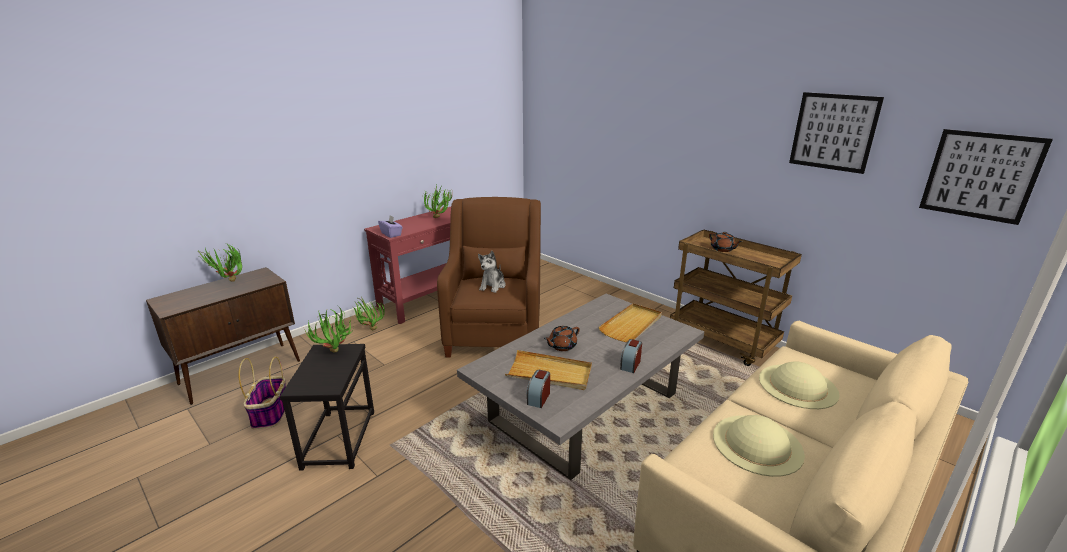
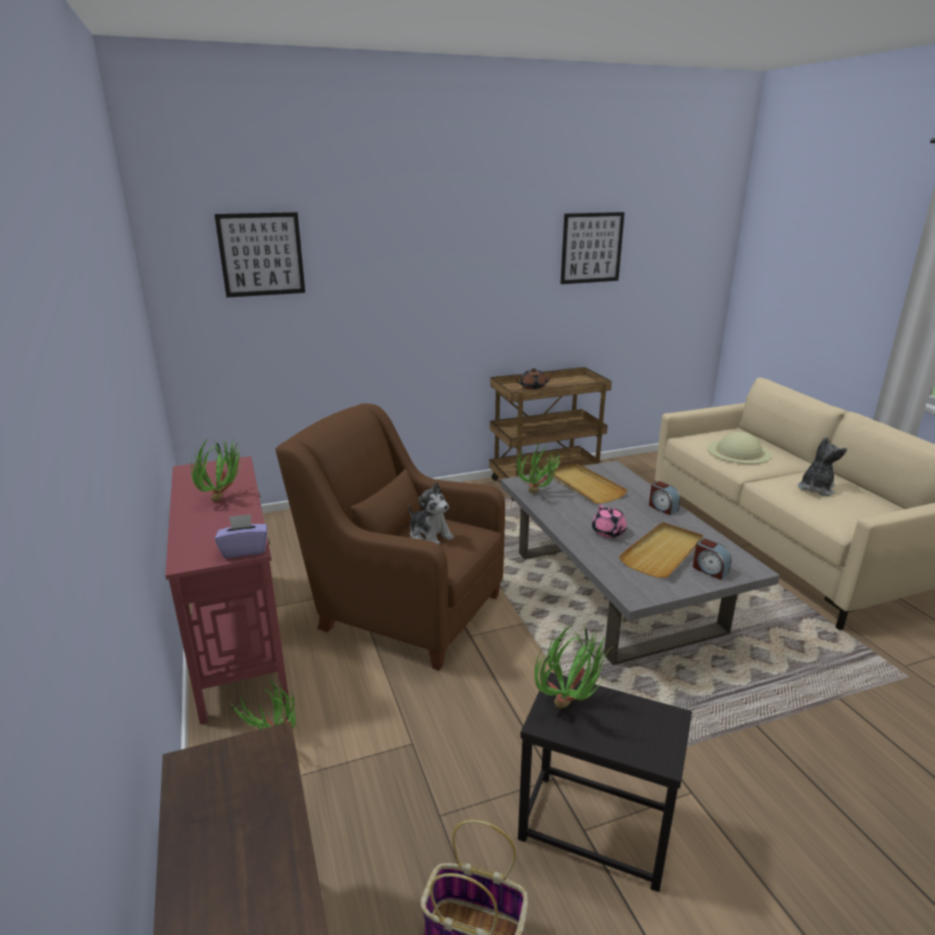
camera: 65 degrees left, 0 degrees up
potted plant [198,243,242,281] -> potted plant moved to [516,442,562,493]
brown teapot [544,326,580,351] -> pink teapot [592,505,627,538]
beige hat [713,415,805,477] -> plush toy [798,437,847,496]
picture [919,129,1053,225] -> picture moved to [214,212,305,297]

